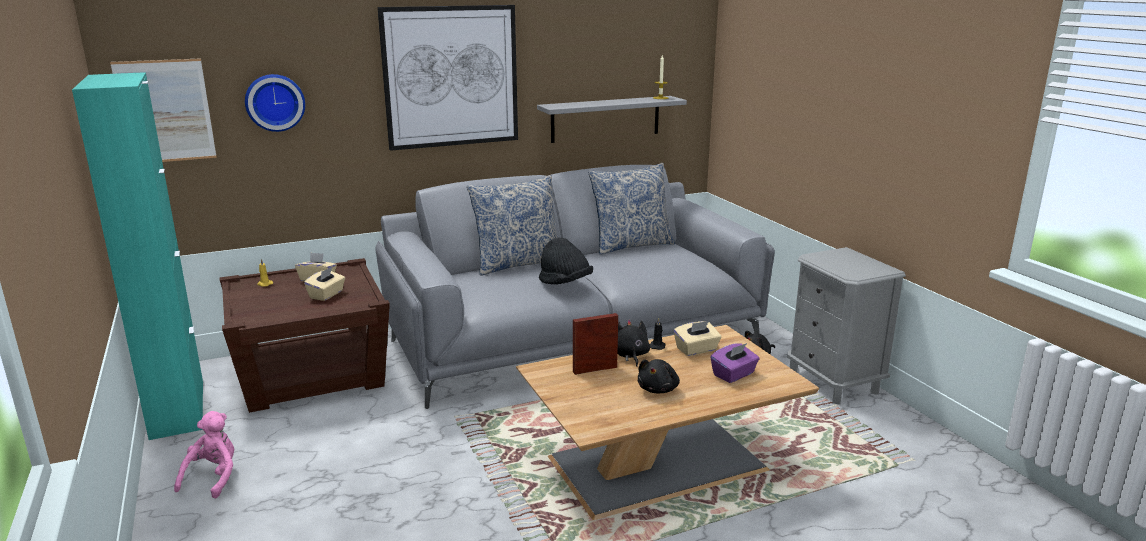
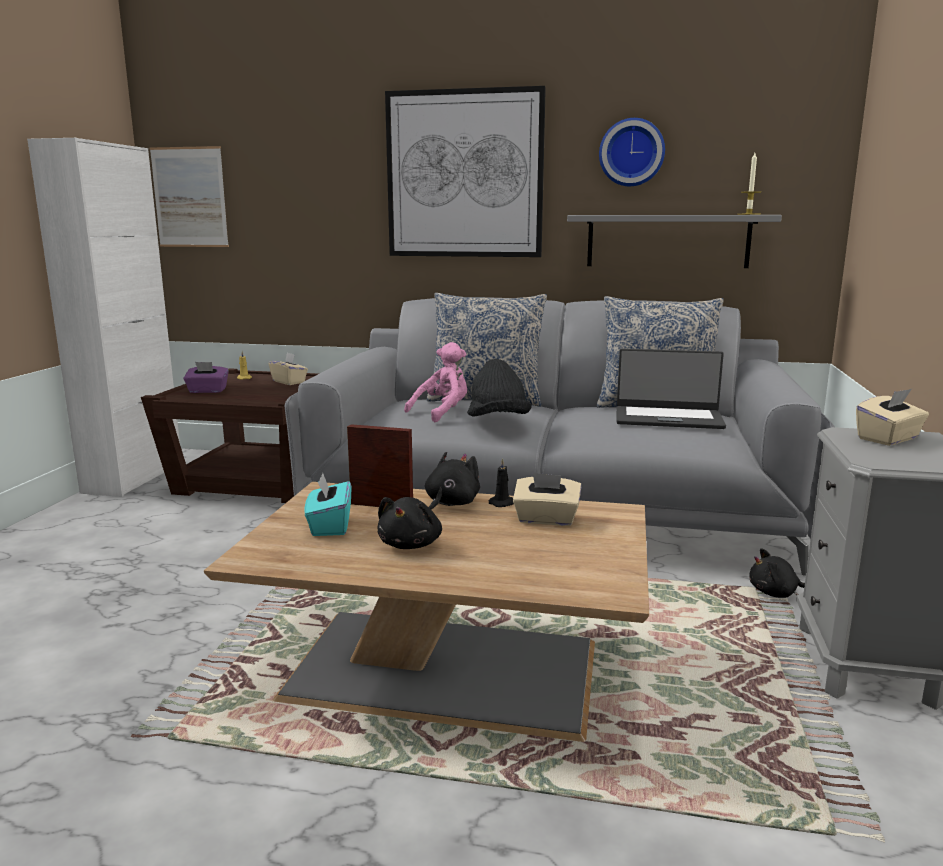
camera: 35 degrees right, 5 degrees down
turquoise cabinet [72,72,203,440] -> white cabinet [27,138,180,497]
pink plush toy [174,411,234,499] -> pink plush toy moved to [404,342,467,422]
wall clock [245,74,305,132] -> wall clock moved to [599,118,665,186]
beige tissue box [304,267,345,301] -> beige tissue box moved to [856,389,929,446]
black plush toy [638,359,680,393] -> black plush toy turned 45 degrees counterclockwise [377,497,442,549]
purple tissue box [711,343,760,383] -> purple tissue box moved to [183,362,229,393]
none -> turquoise tissue box [304,473,352,536]
none -> laptop [617,349,726,429]

